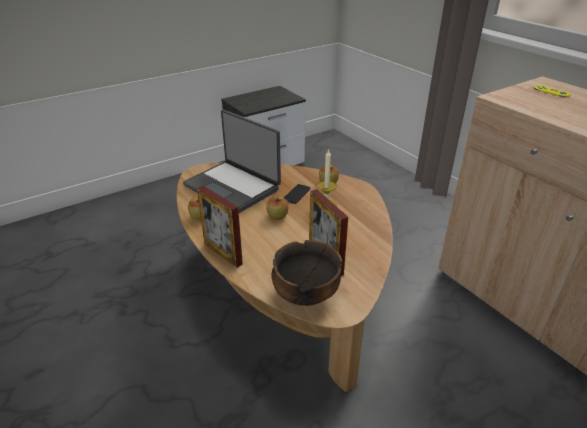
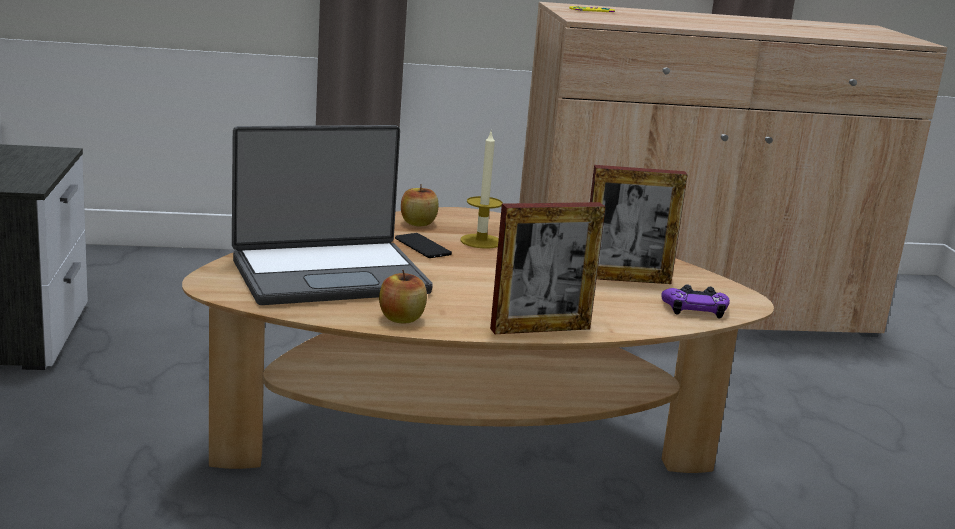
camera: 65 degrees left, 15 degrees down
apple [266,196,288,220] -> none
bowl [271,240,343,306] -> purple game controller [662,284,730,319]

